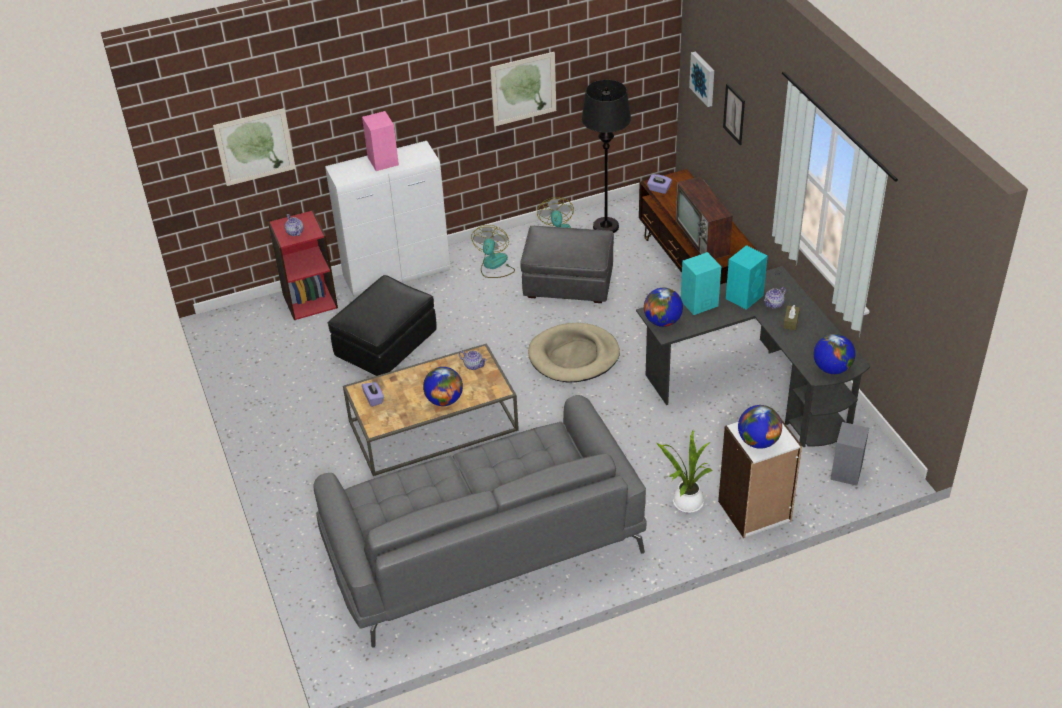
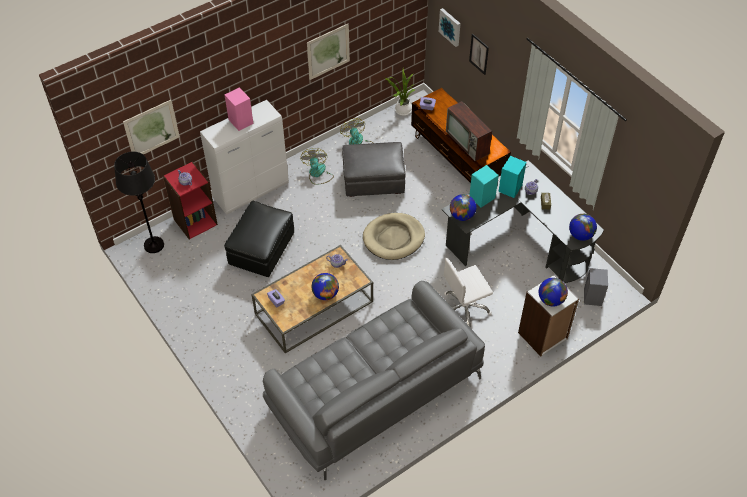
camera: 15 degrees left, 10 degrees up
black floor lamp [581,80,631,233] -> black floor lamp moved to [114,152,164,253]
potted plant [657,430,714,513] -> potted plant moved to [385,69,415,116]
none -> white office chair [444,258,493,328]

